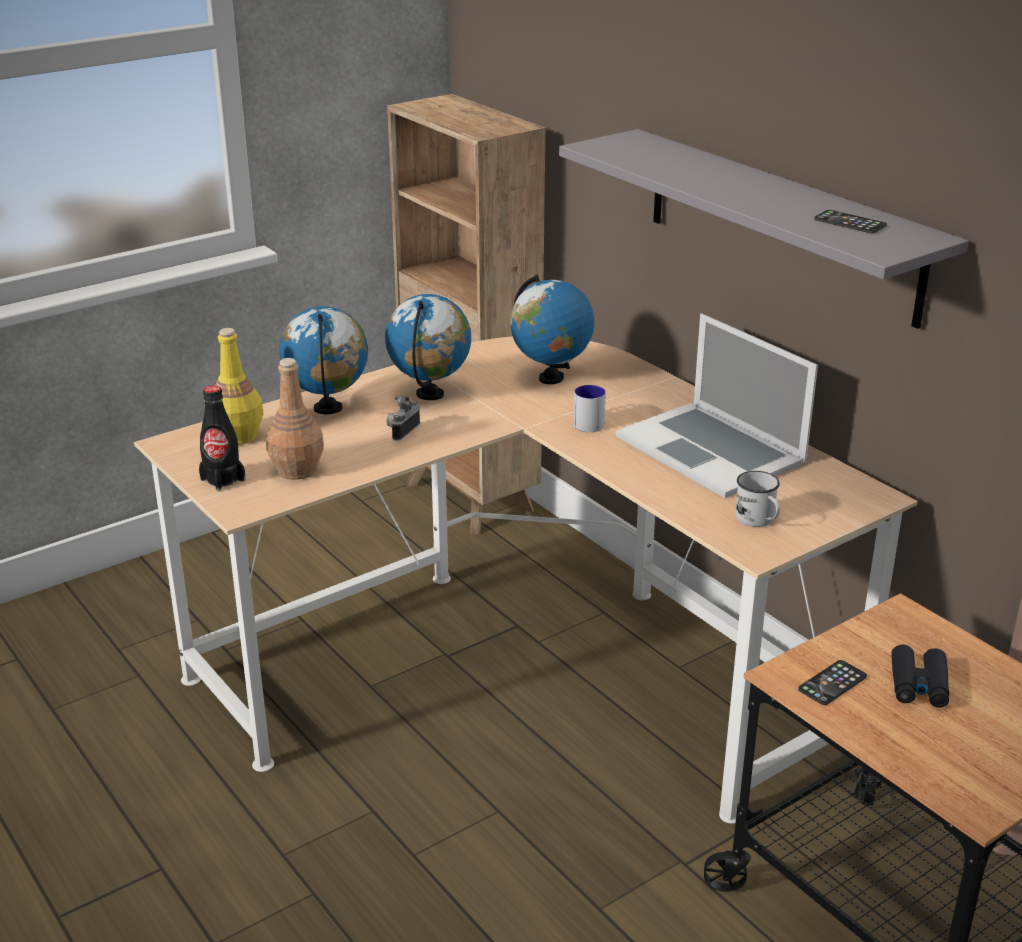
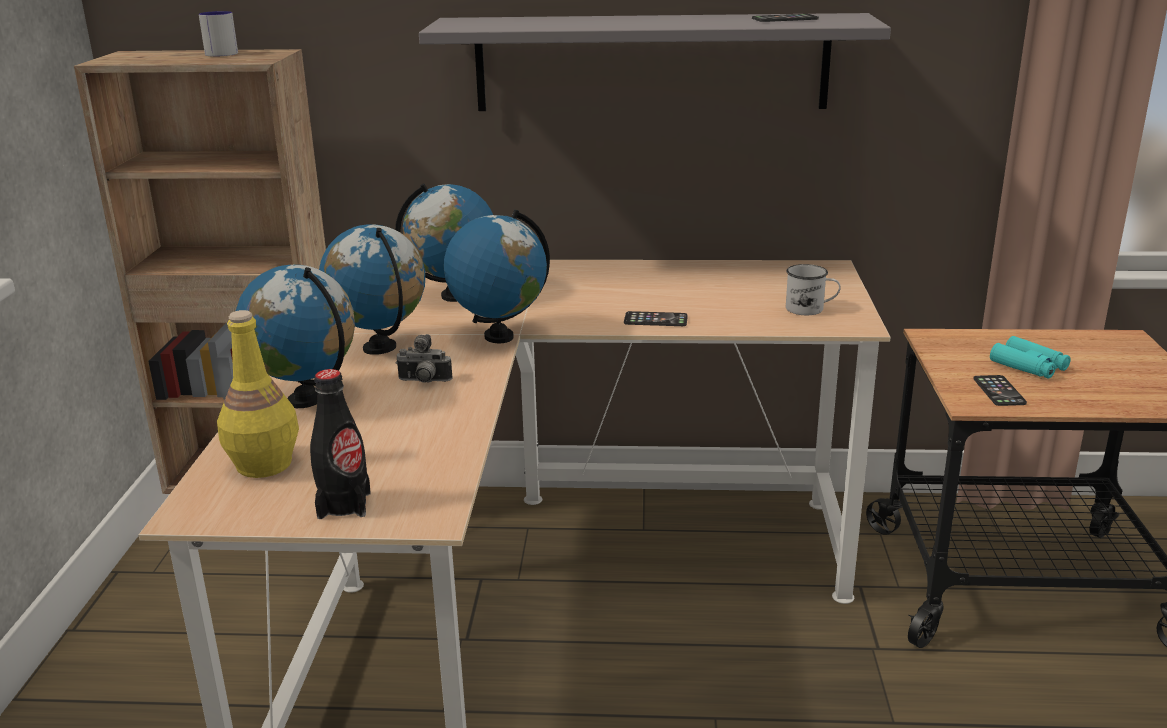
camera: 50 degrees left, 5 degrees down
brown bottle [266,358,324,480] -> none
camera [387,396,420,441] -> camera turned 60 degrees counterclockwise [396,334,452,383]
mug [574,385,606,432] -> mug moved to [199,11,238,57]
laptop [616,313,818,498] -> none
black binoculars [891,645,949,708] -> turquoise binoculars [990,336,1071,379]
none -> globe [444,209,550,343]
none -> phone [624,311,688,326]

